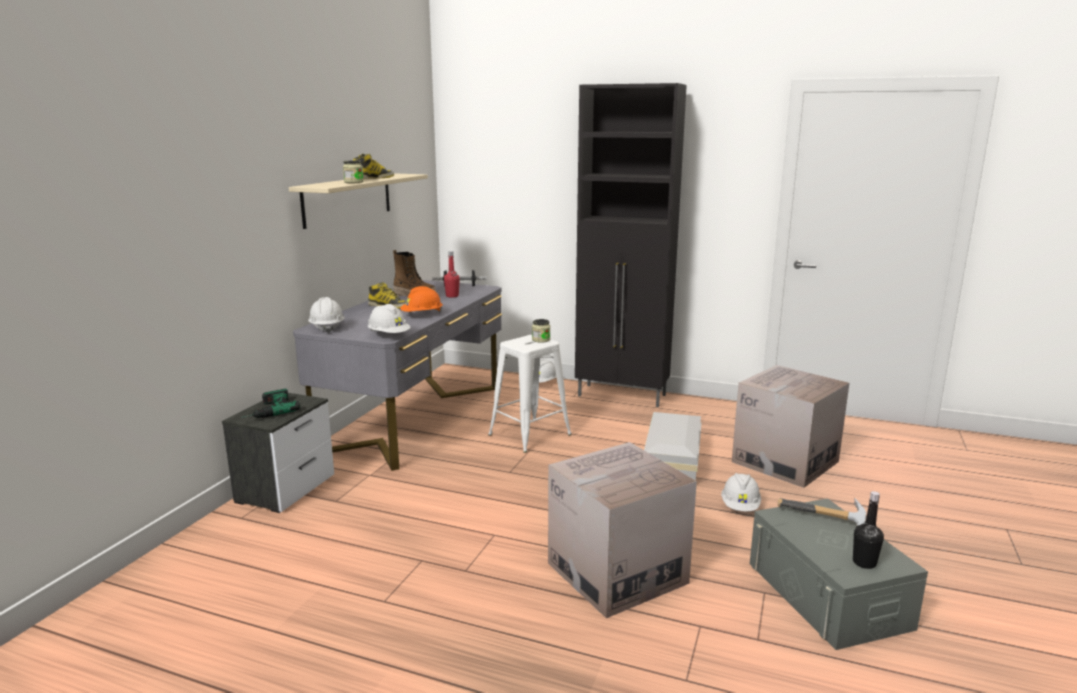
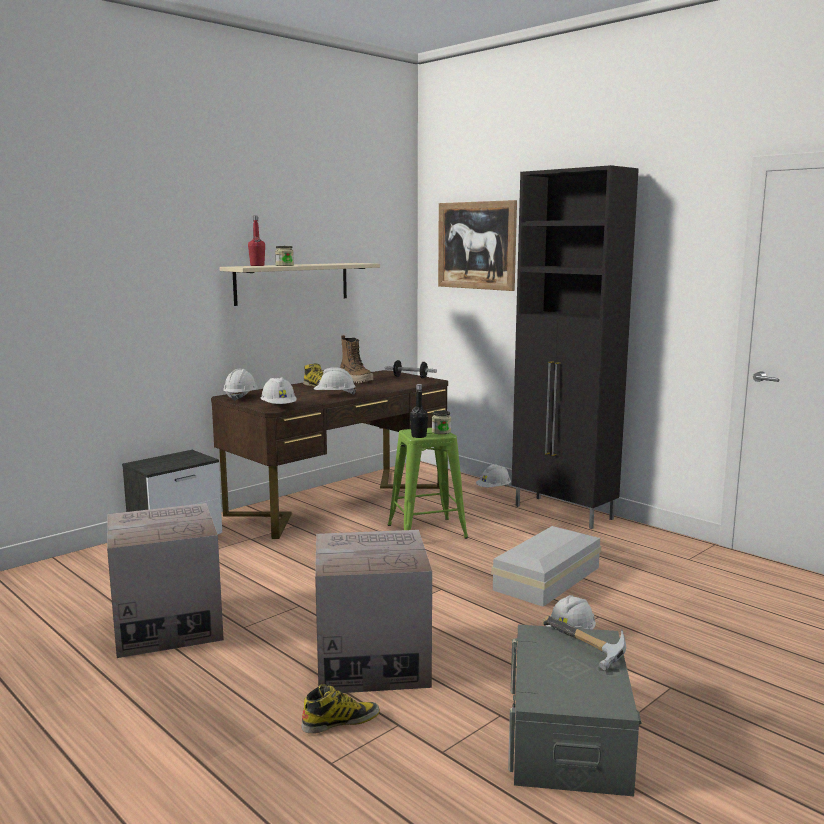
camera: 25 degrees right, 5 degrees down
power drill [241,389,300,418] -> none
grey desk [293,280,502,471] -> brown desk [211,370,448,539]
boot [352,154,394,179] -> boot moved to [301,684,380,734]
orange hard hat [400,286,443,313] -> white hard hat [314,367,356,395]
red bottle [444,251,460,298] -> red bottle moved to [248,216,265,266]
white stool [488,335,572,453] -> green stool [387,428,468,539]
cardboard box [732,365,849,488] -> cardboard box moved to [107,503,224,658]
black bottle [853,491,884,569] -> black bottle moved to [410,384,428,438]
none -> picture [438,200,517,291]

